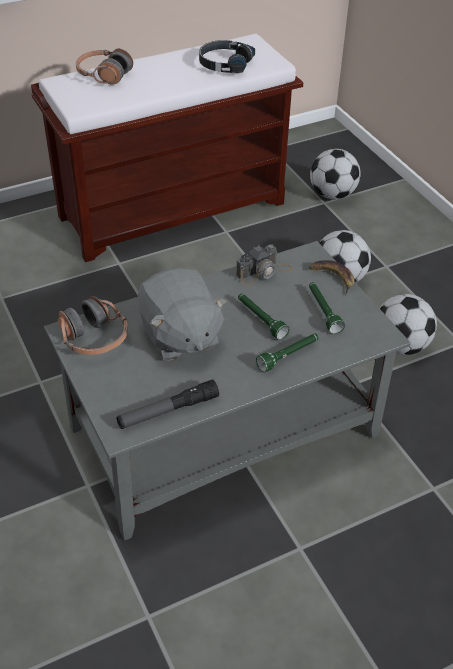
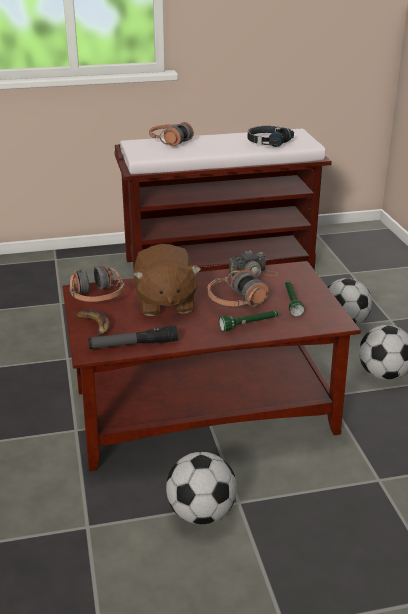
camera: 15 degrees right, 15 degrees down
grey coffee table [44,241,411,541] -> brown coffee table [62,261,361,471]
grey plush toy [137,268,227,361] -> brown plush toy [133,244,201,316]
green flashlight [238,293,289,340] -> headphones [208,270,269,308]
banana [308,260,354,295] -> banana moved to [76,310,110,337]
football [310,149,361,200] -> football moved to [166,452,237,524]

